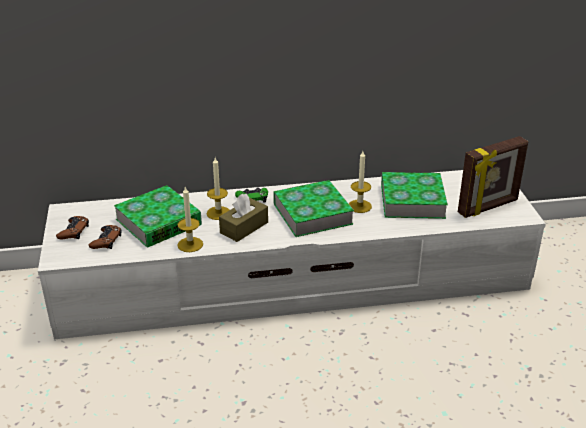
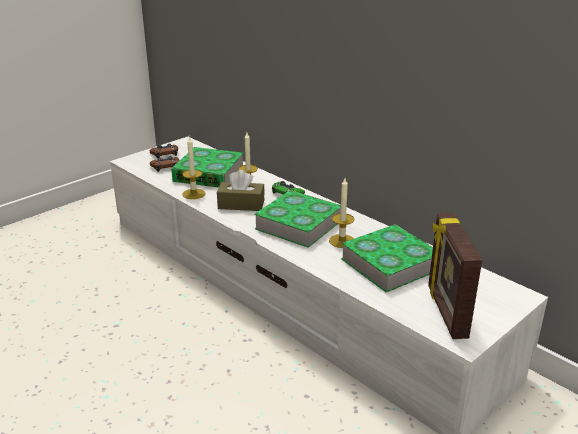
camera: 55 degrees right, 5 degrees down
picture frame [458,136,528,218] -> picture frame turned 60 degrees clockwise [428,213,482,339]

